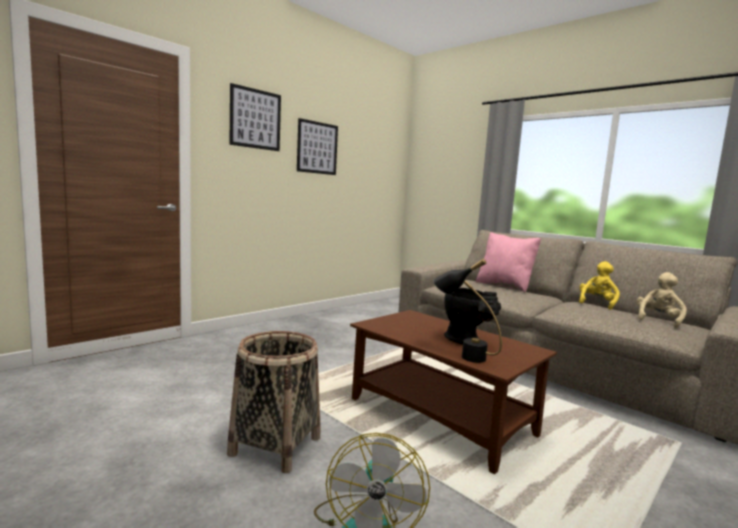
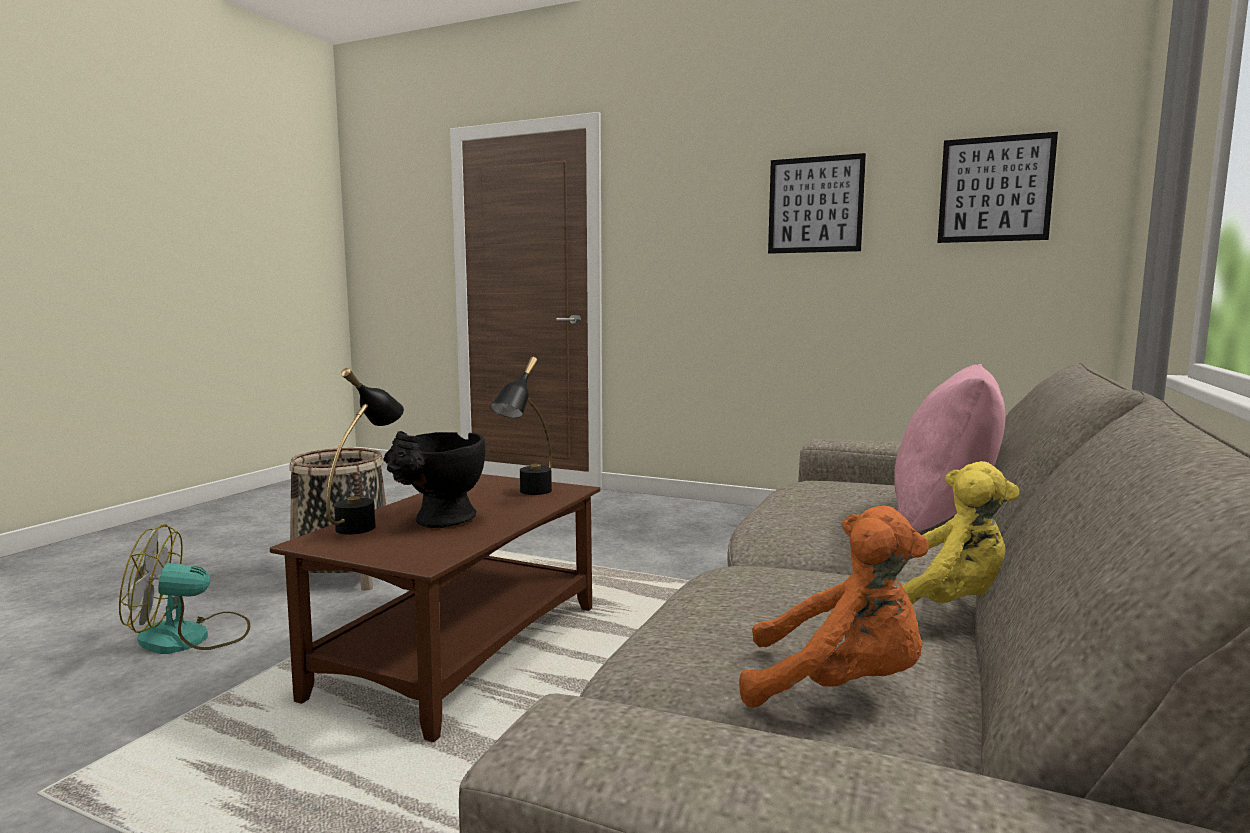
camera: 70 degrees right, 0 degrees up
picture [230,83,281,151] -> picture moved to [938,132,1058,243]
beige plush toy [636,272,687,328] -> orange plush toy [739,506,929,708]
none -> black table lamp [490,357,552,495]

